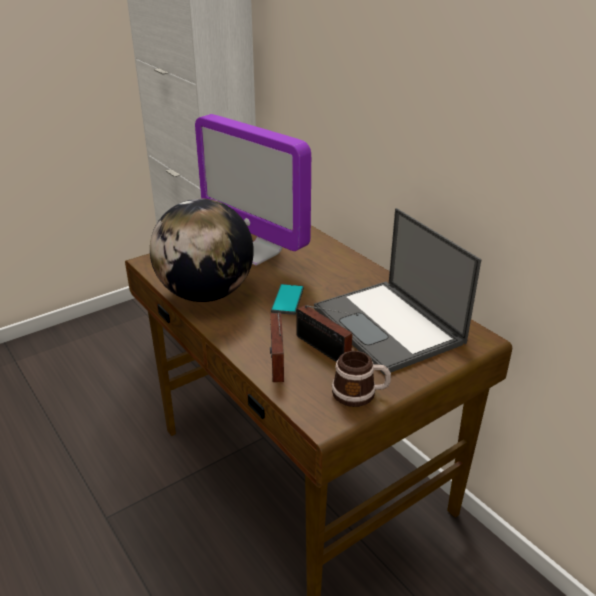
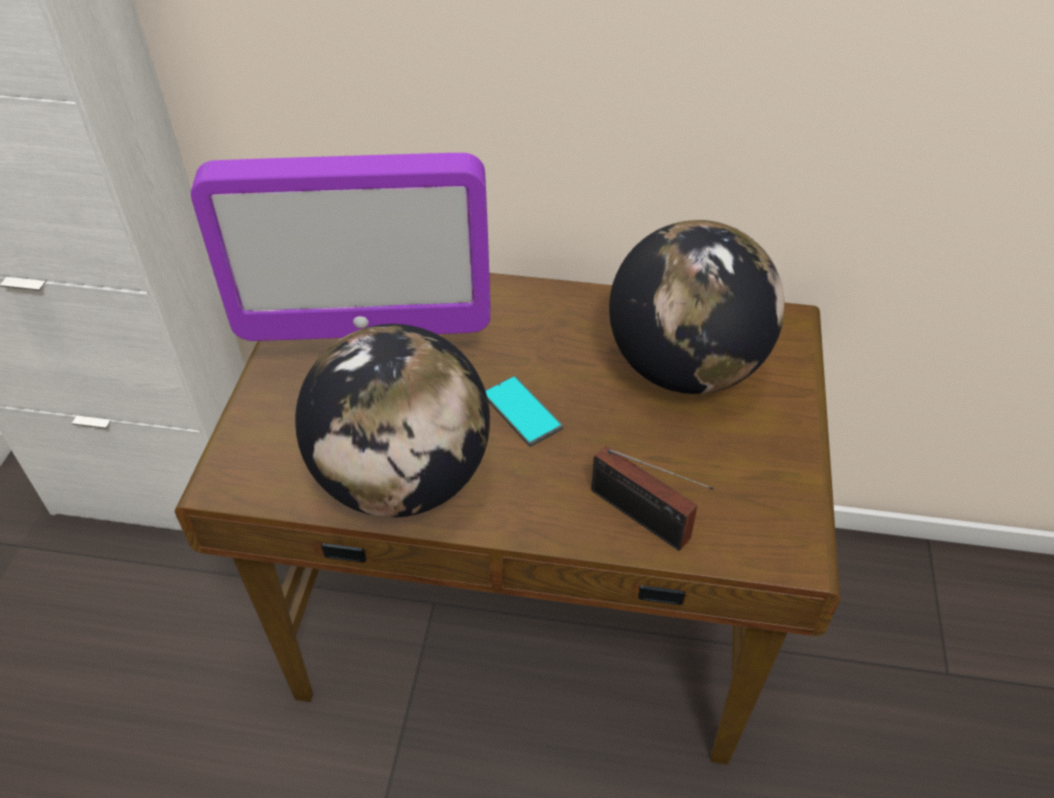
camera: 45 degrees left, 15 degrees up
radio [297,305,358,362] -> none
laptop [314,208,482,375] -> globe [609,220,785,394]
mug [332,351,391,407] -> none

